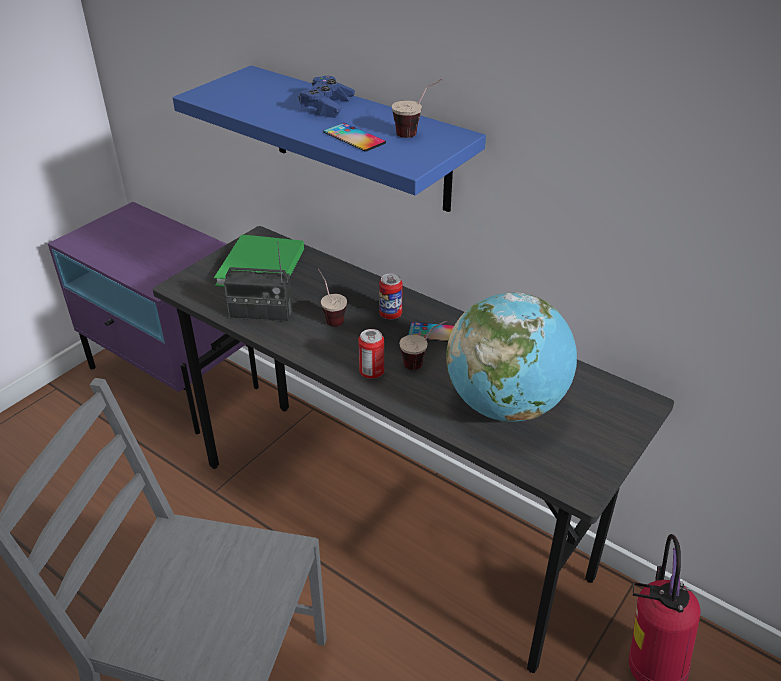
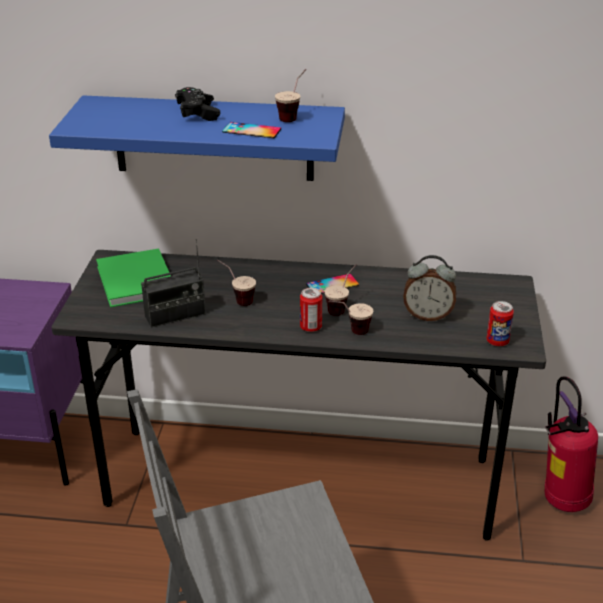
camera: 30 degrees left, 5 degrees down
blue game controller [298,76,355,118] -> black game controller [175,87,220,121]
can [379,273,403,319] -> can moved to [486,301,514,346]
globe [446,292,577,422] -> alarm clock [403,255,456,321]
none -> cup [329,301,373,335]

